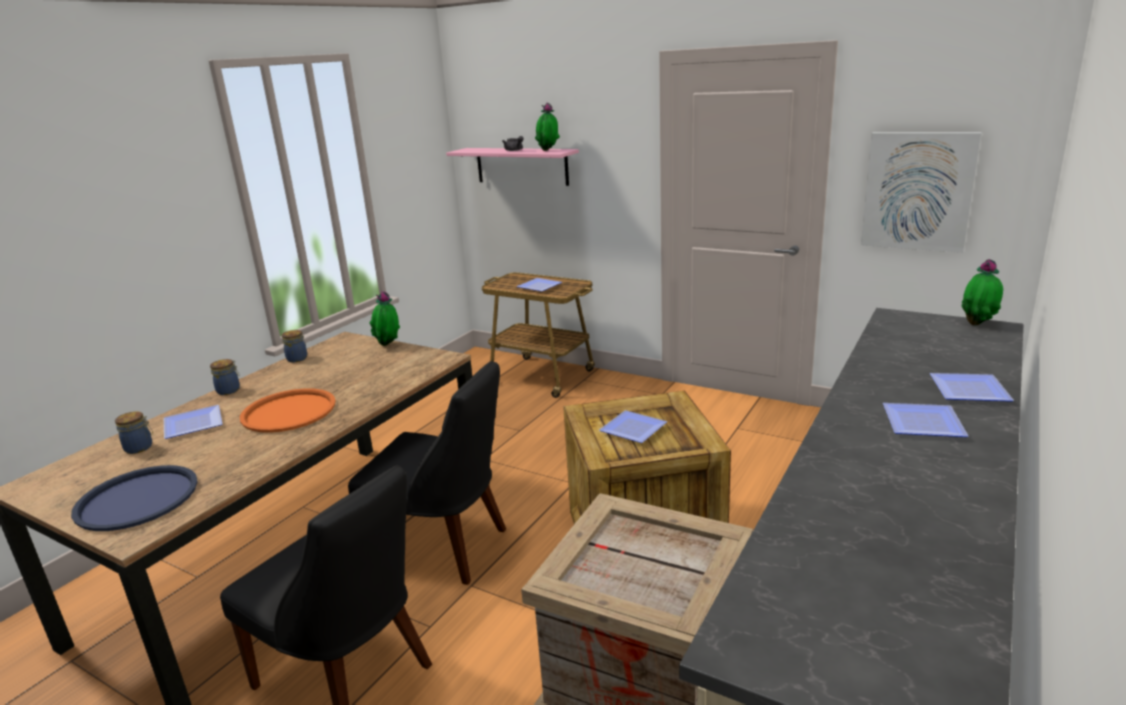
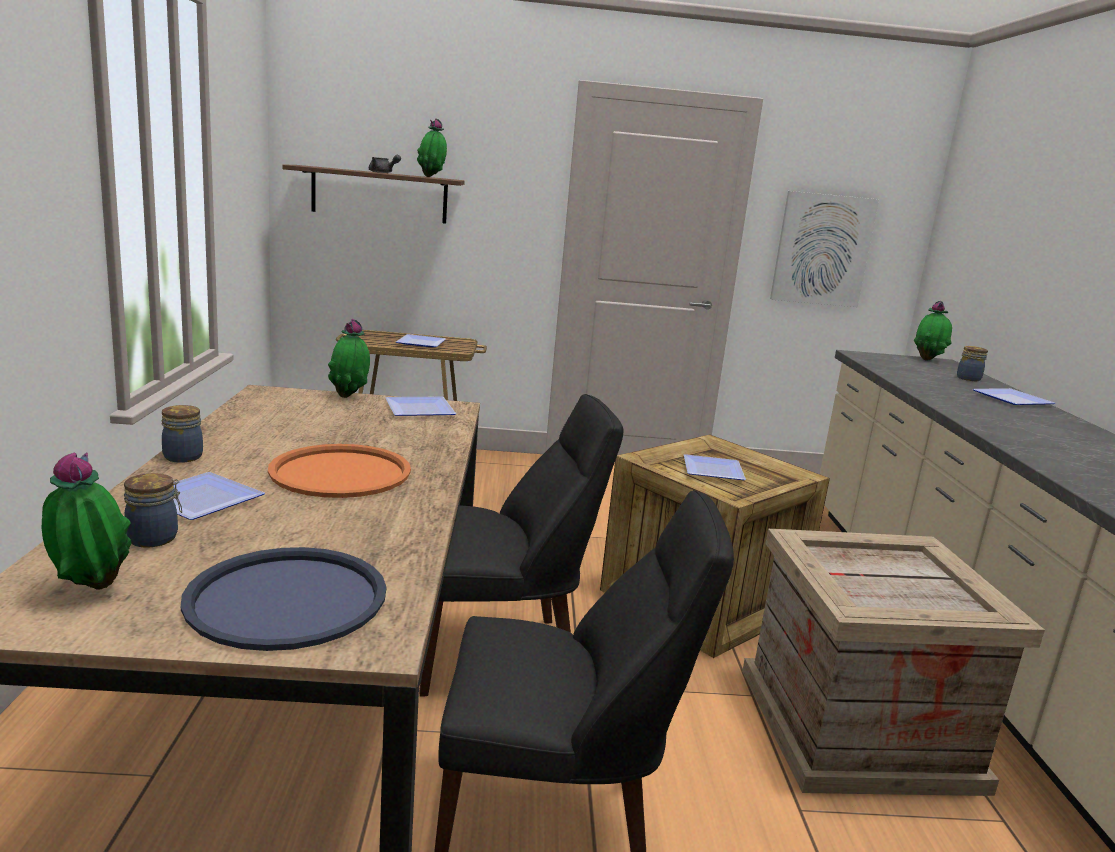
camera: 35 degrees left, 5 degrees down
jar [282,330,307,362] -> jar moved to [957,346,988,381]
pink shelf [446,148,579,186] -> brown shelf [283,165,465,224]
plate [883,403,968,437] -> plate moved to [385,397,456,416]
none -> potted plant [42,452,131,590]

